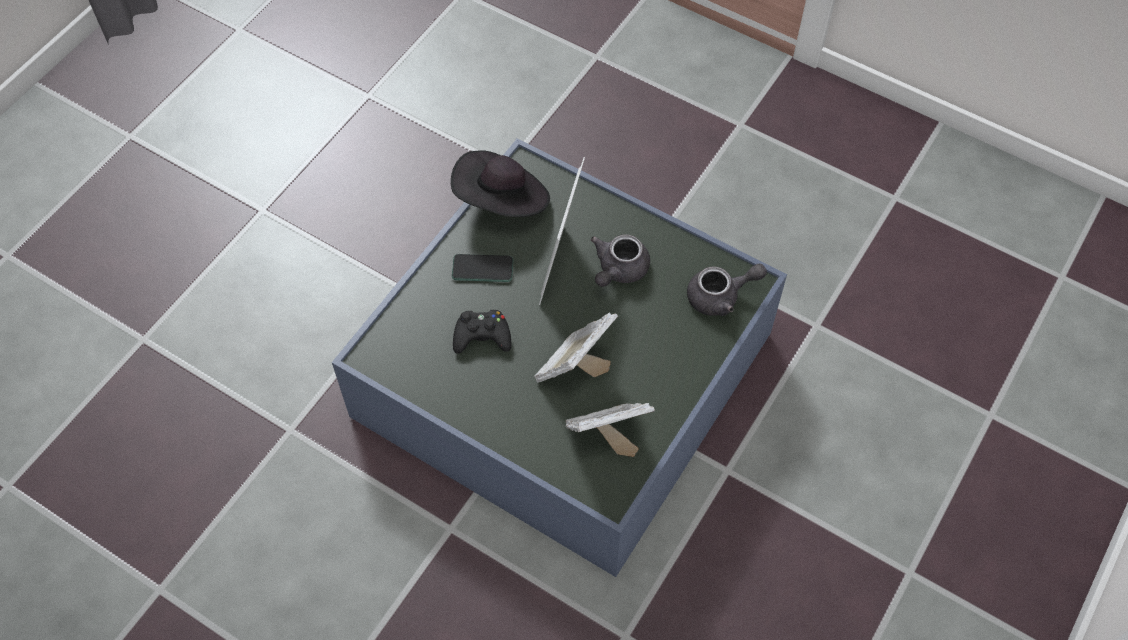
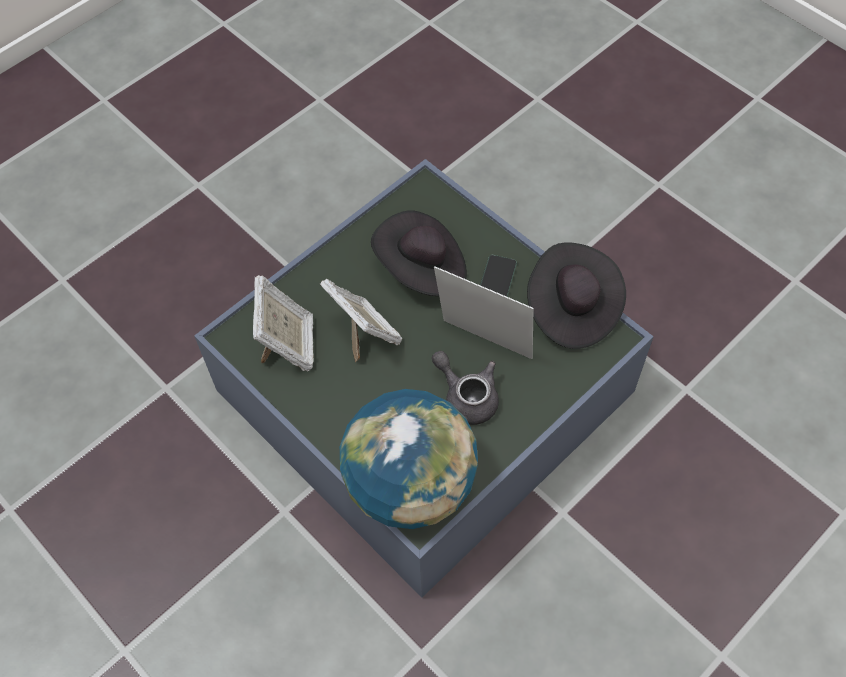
camera: 105 degrees right, 0 degrees up
black game controller [453,310,511,354] -> black hat [371,210,467,296]
grey teapot [687,264,767,316] -> globe [340,389,478,529]

